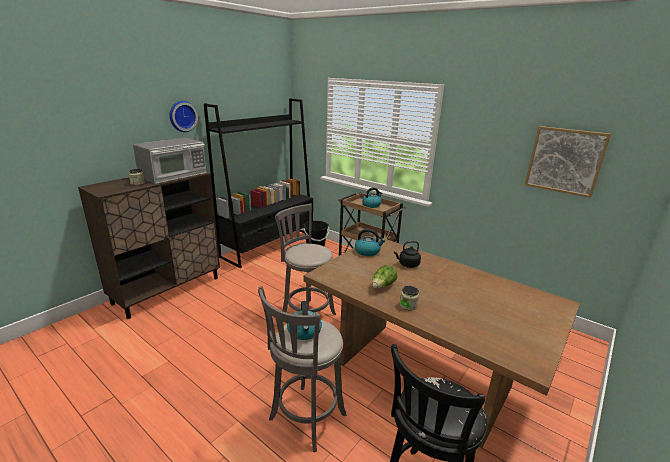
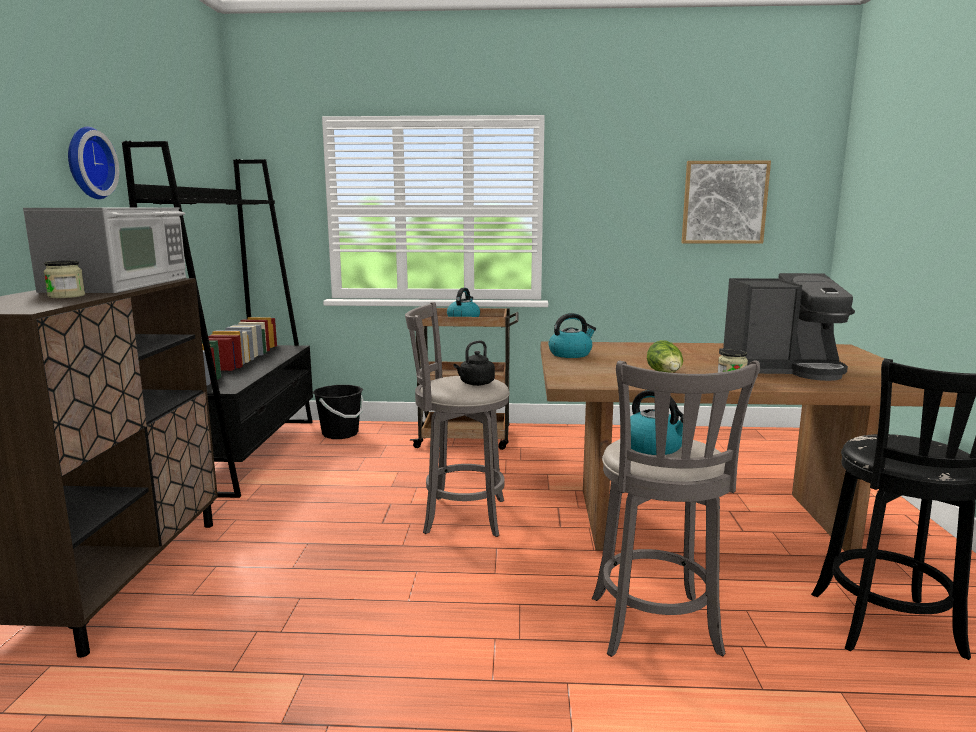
camera: 35 degrees left, 10 degrees down
black kettle [394,241,421,268] -> black kettle moved to [454,340,495,386]
none -> coffee machine [719,273,855,381]

